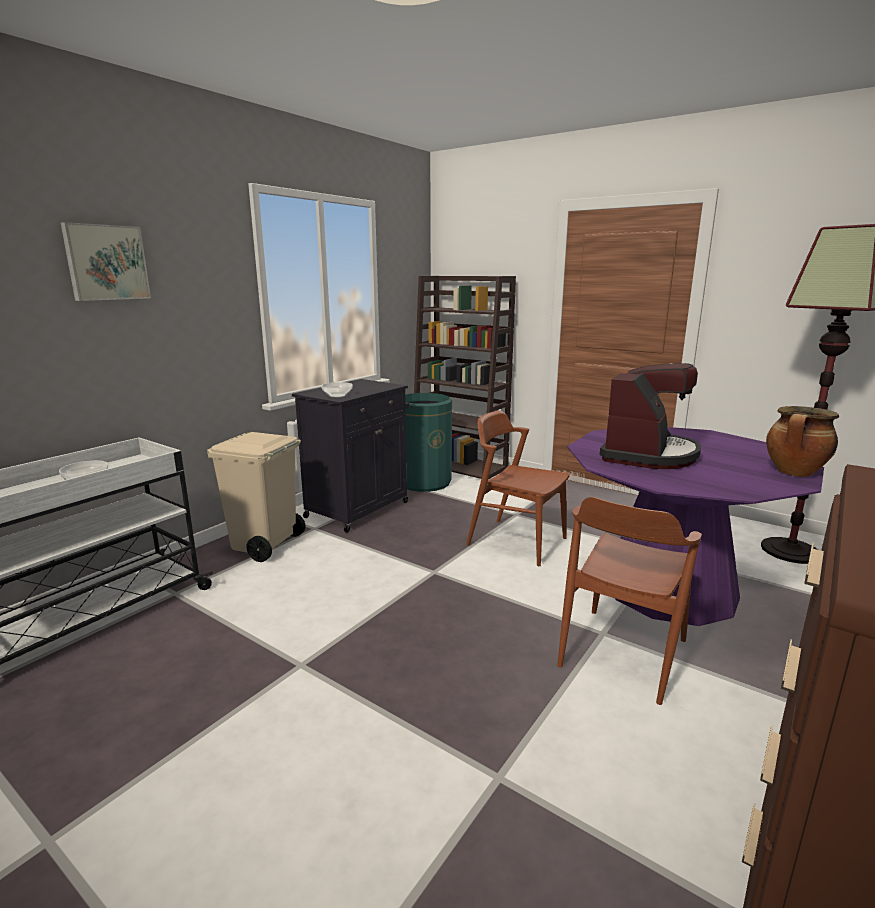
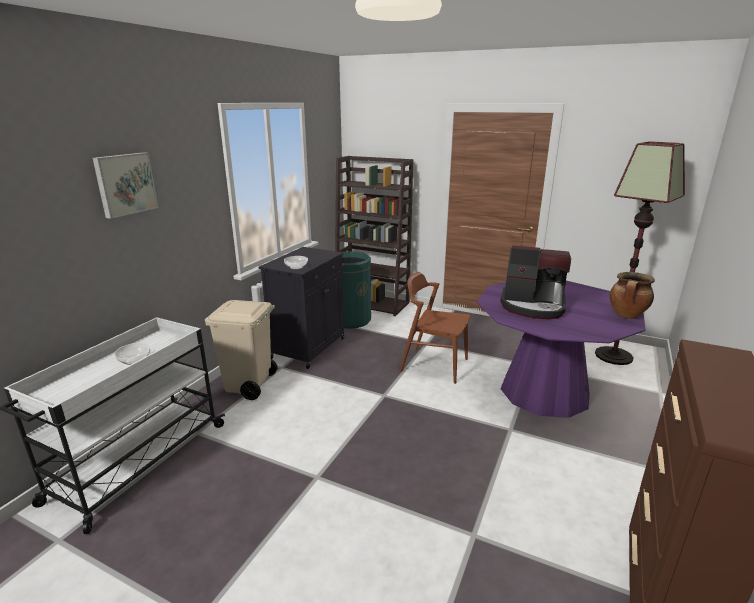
camera: 10 degrees left, 5 degrees up
brown chair [557,497,702,705] -> none
coffee machine [600,363,701,469] -> coffee machine turned 90 degrees clockwise [500,245,571,319]

